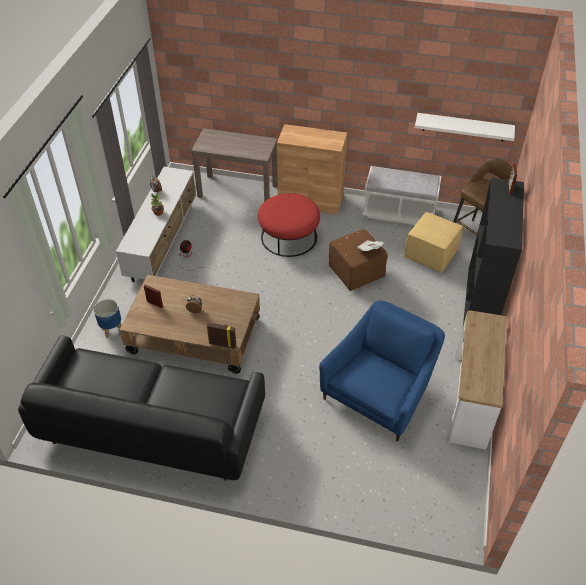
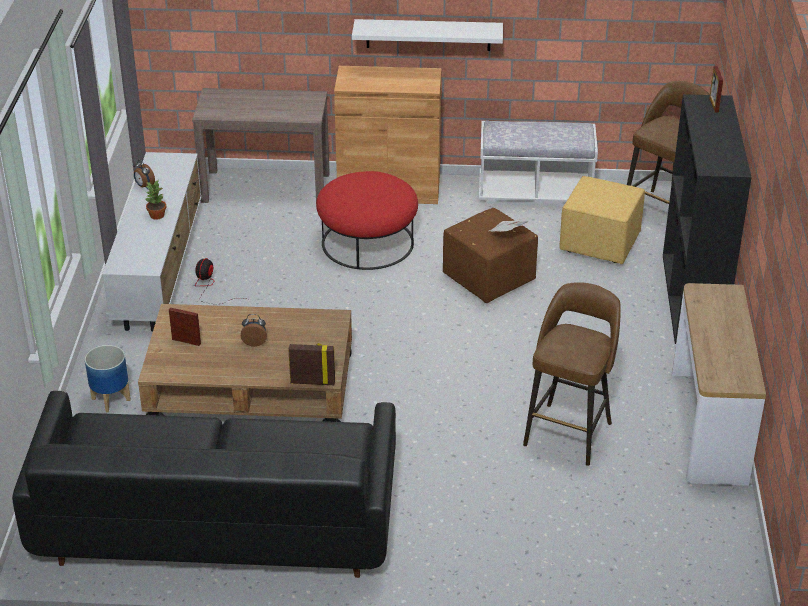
camera: 10 degrees left, 10 degrees down
blue armchair [319,300,445,442] -> brown stool [523,282,621,466]
white shelf [415,113,515,142] -> white shelf moved to [352,19,503,51]

